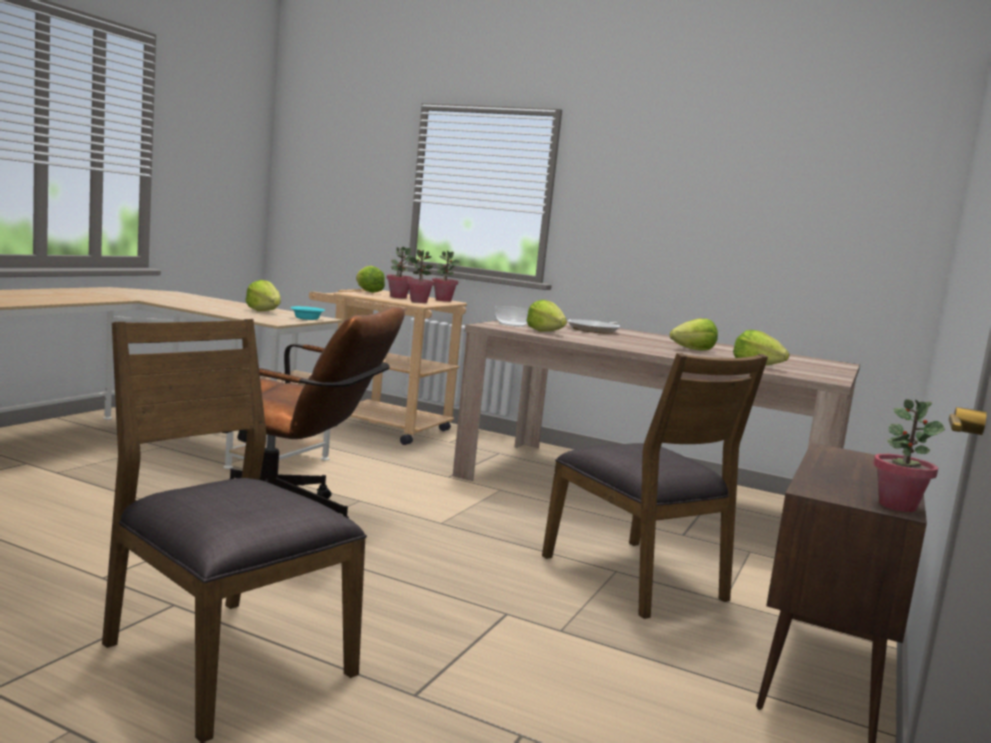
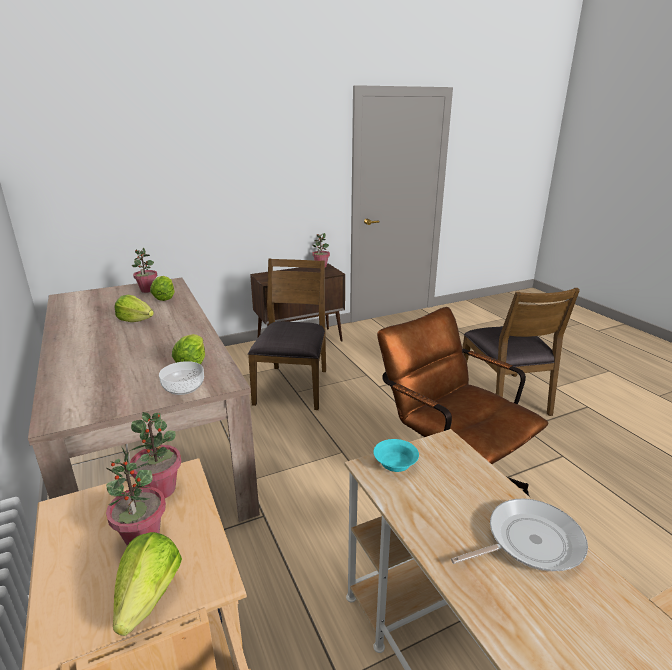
camera: 140 degrees left, 15 degrees up
lettuce [245,280,281,311] -> none
potted plant [432,251,460,302] -> potted plant moved to [132,247,157,293]
frying pan [567,319,620,333] -> frying pan moved to [451,499,588,571]

